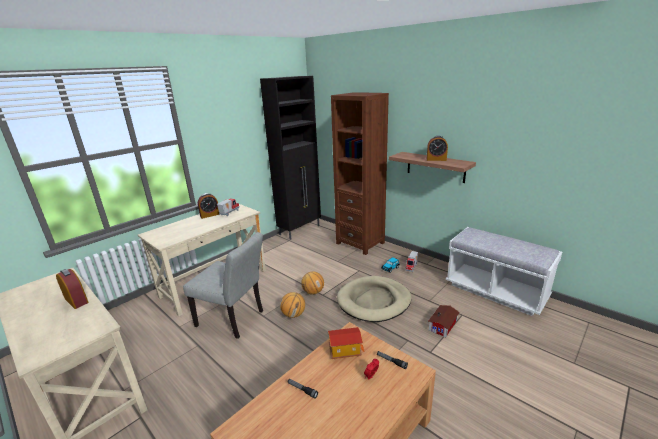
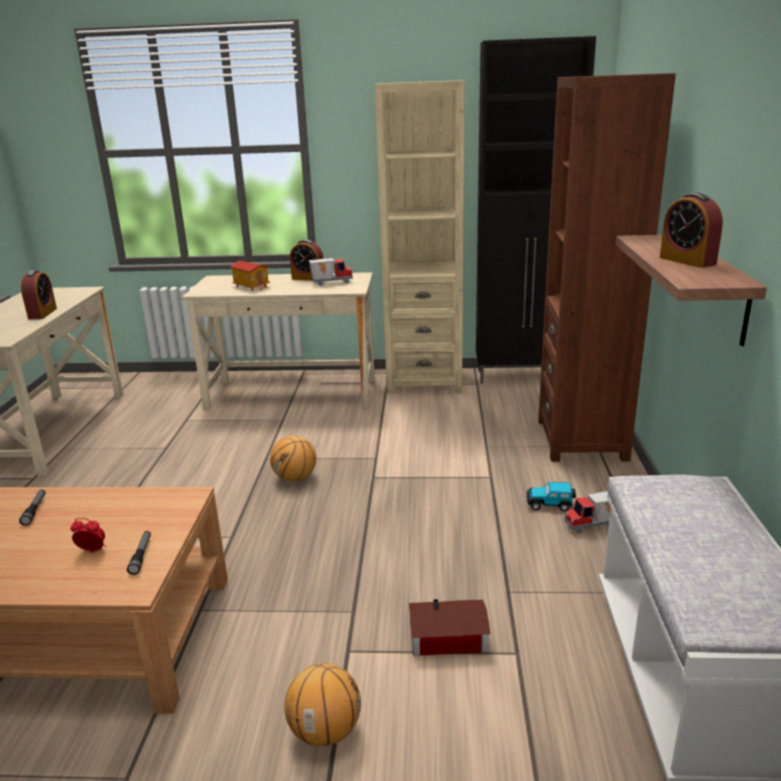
camera: 50 degrees right, 0 degrees up
grey chair [183,232,263,339] -> none
basketball [301,271,324,295] -> basketball moved to [284,663,361,746]
toy house [328,327,365,359] -> toy house moved to [231,261,270,291]
beige dog bed [337,276,412,322] -> none
none -> beige bookcase [375,80,464,394]

